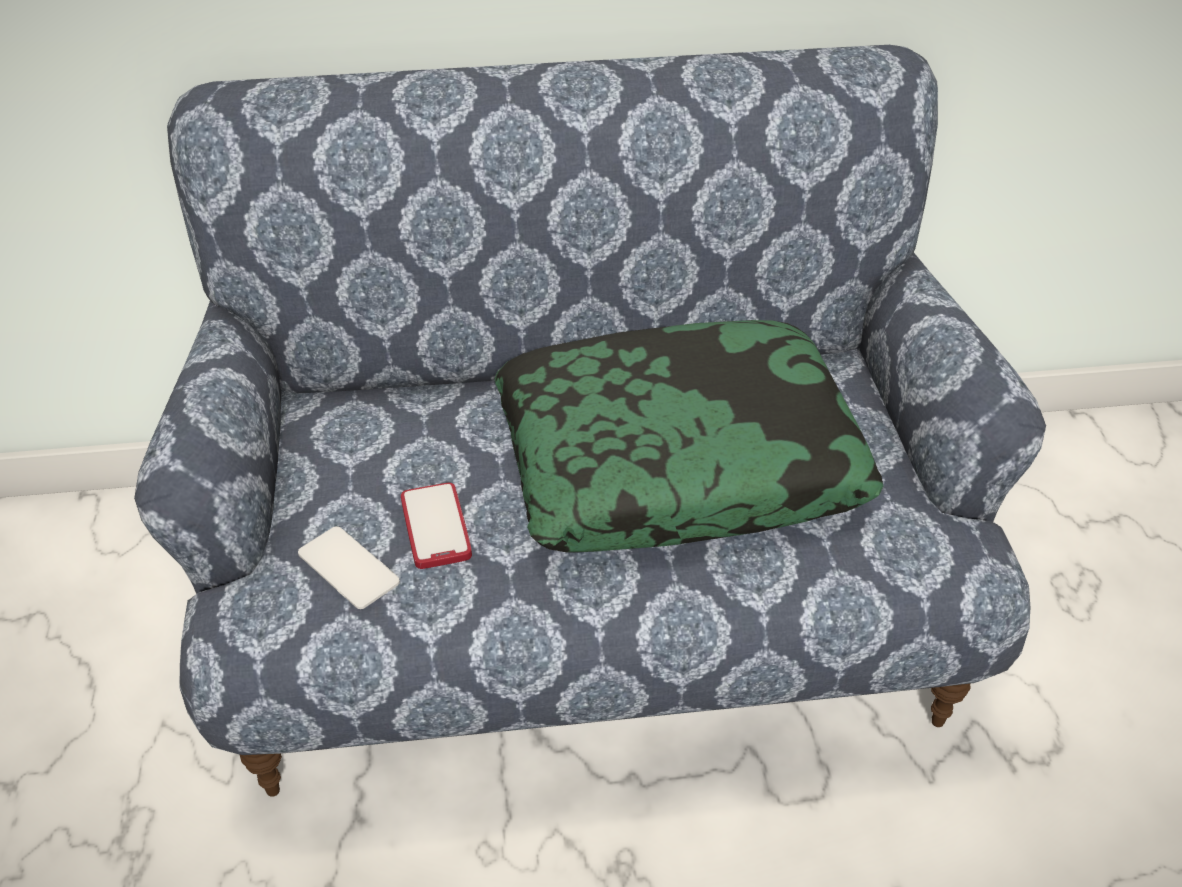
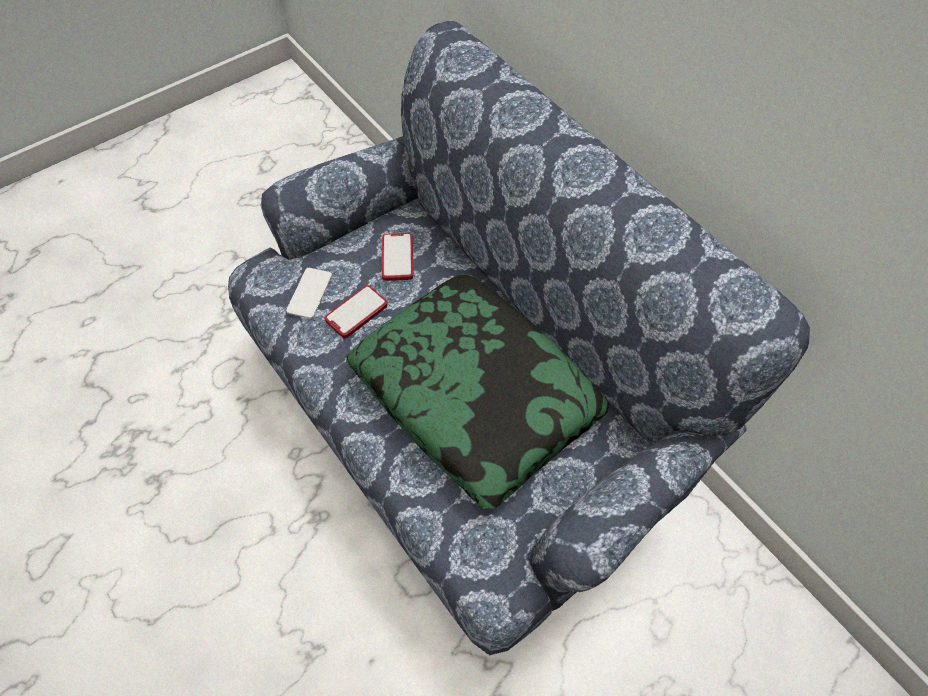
camera: 60 degrees right, 15 degrees up
none -> phone [382,233,413,281]

